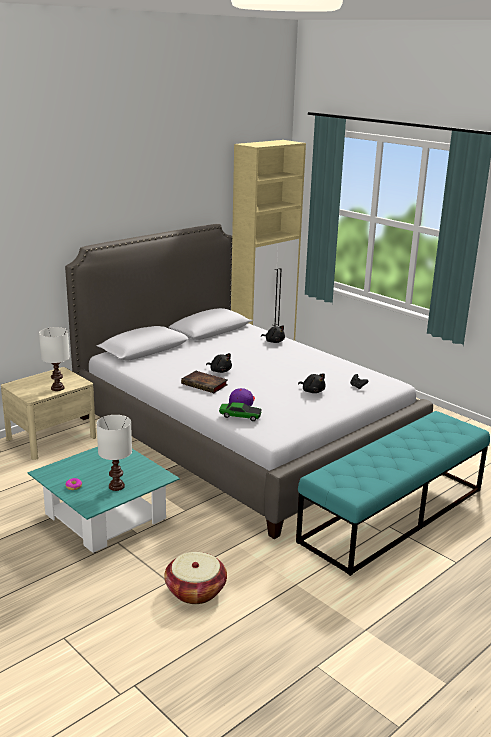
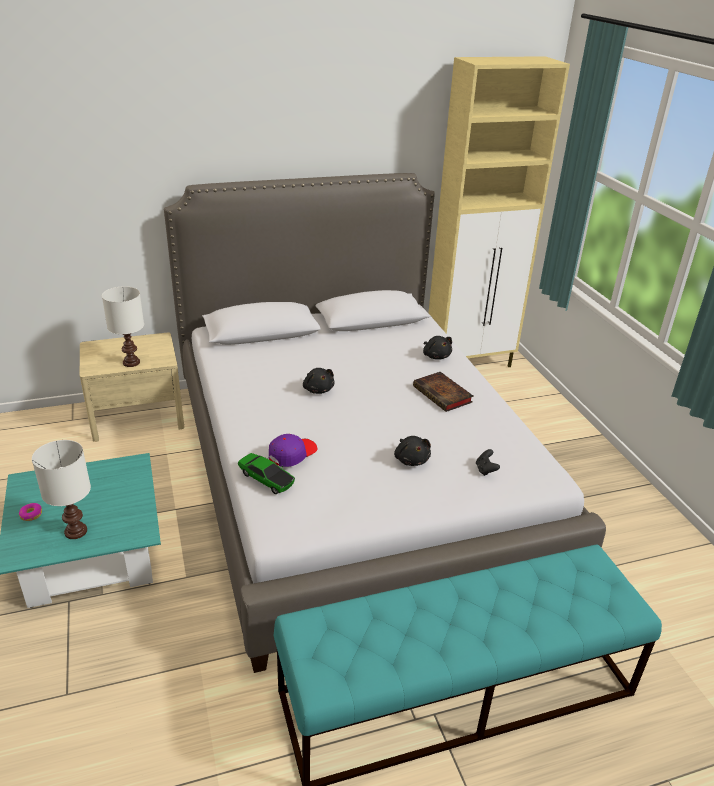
camera: 25 degrees right, 10 degrees up
basket [164,552,227,604] -> none
book [181,371,228,393] -> book moved to [413,372,473,412]

